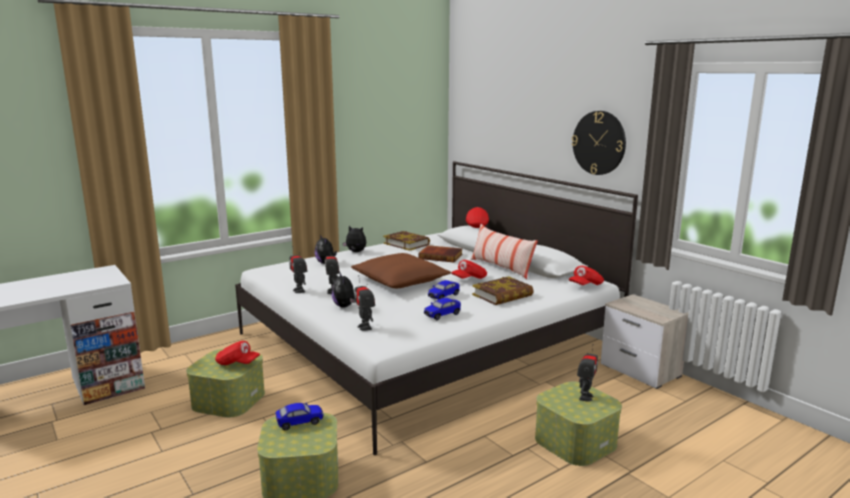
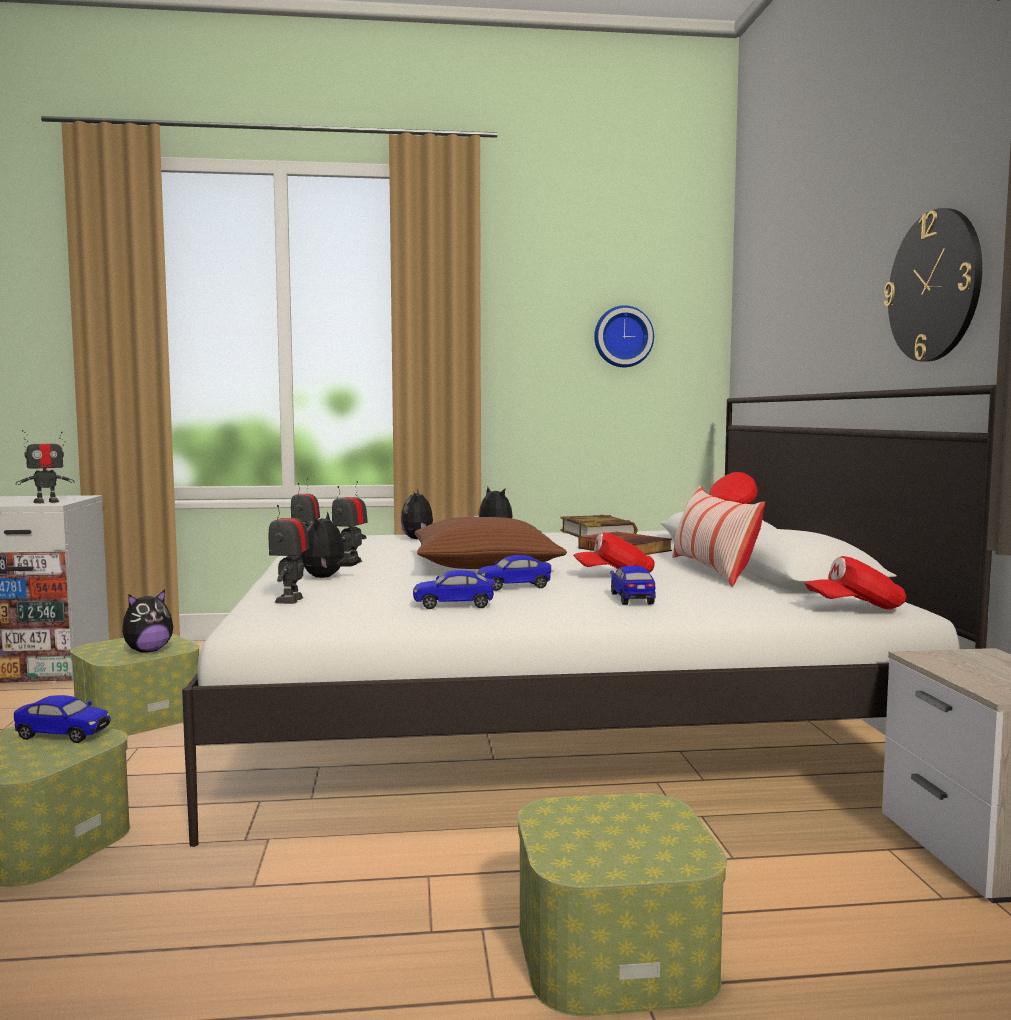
camera: 30 degrees right, 10 degrees down
red cap [215,341,260,365] -> plush toy [122,590,173,653]
book [472,276,534,305] -> toy car [610,566,656,605]
toy robot [577,344,598,402] -> toy robot moved to [16,430,75,503]
none -> wall clock [594,305,654,367]

